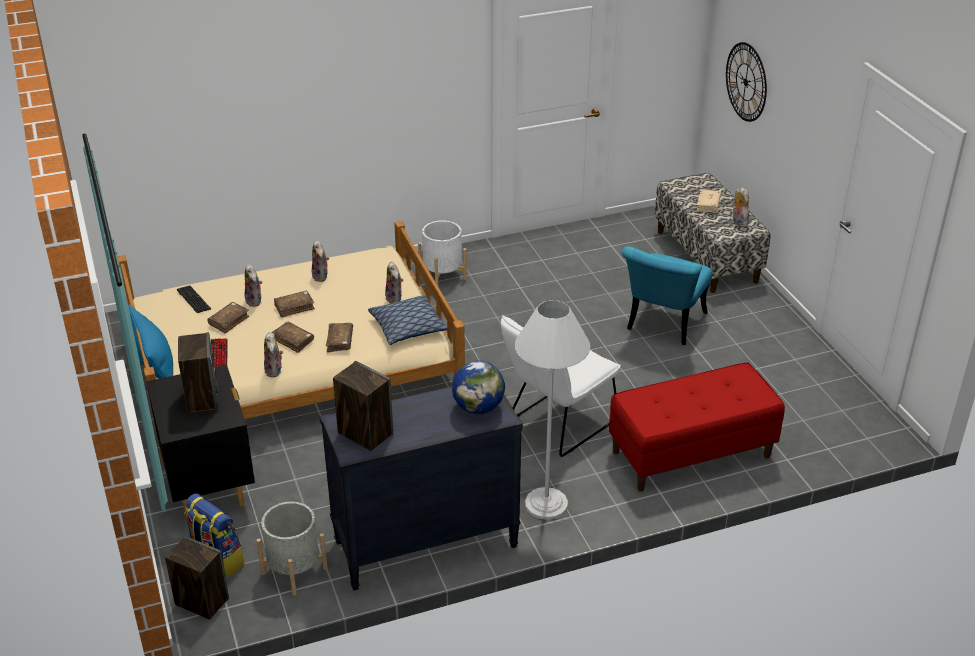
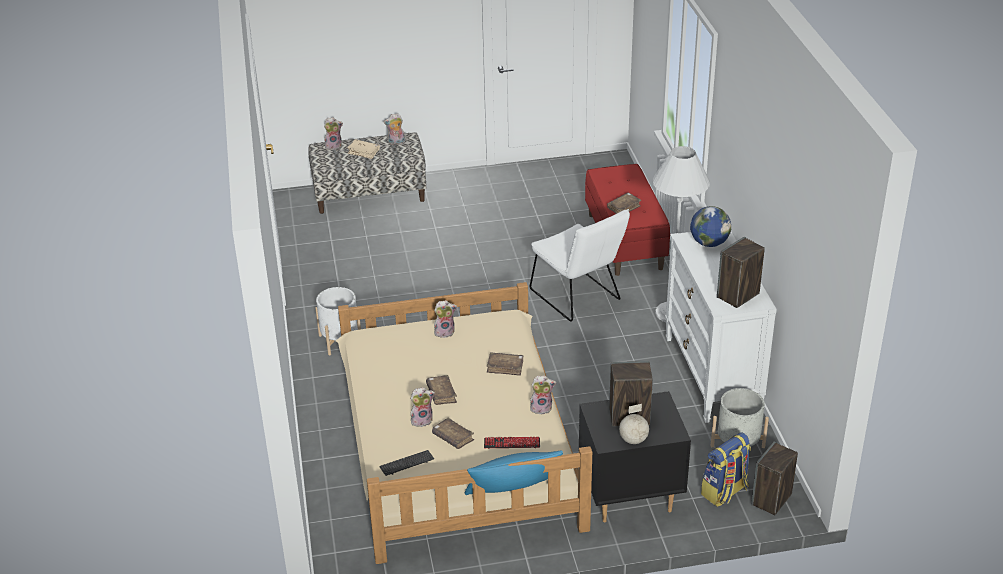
camera: 80 degrees left, 0 degrees up
brown book [272,321,314,353] -> brown book moved to [607,193,642,214]
plush toy [312,240,329,282] -> plush toy moved to [324,117,343,150]
black dresser [319,387,523,591] -> white dresser [665,232,777,423]
pillow [368,295,448,345] -> none
turquoise chair [621,246,712,345] -> none
wall clock [726,42,767,122] -> none
none -> globe [619,404,649,444]

